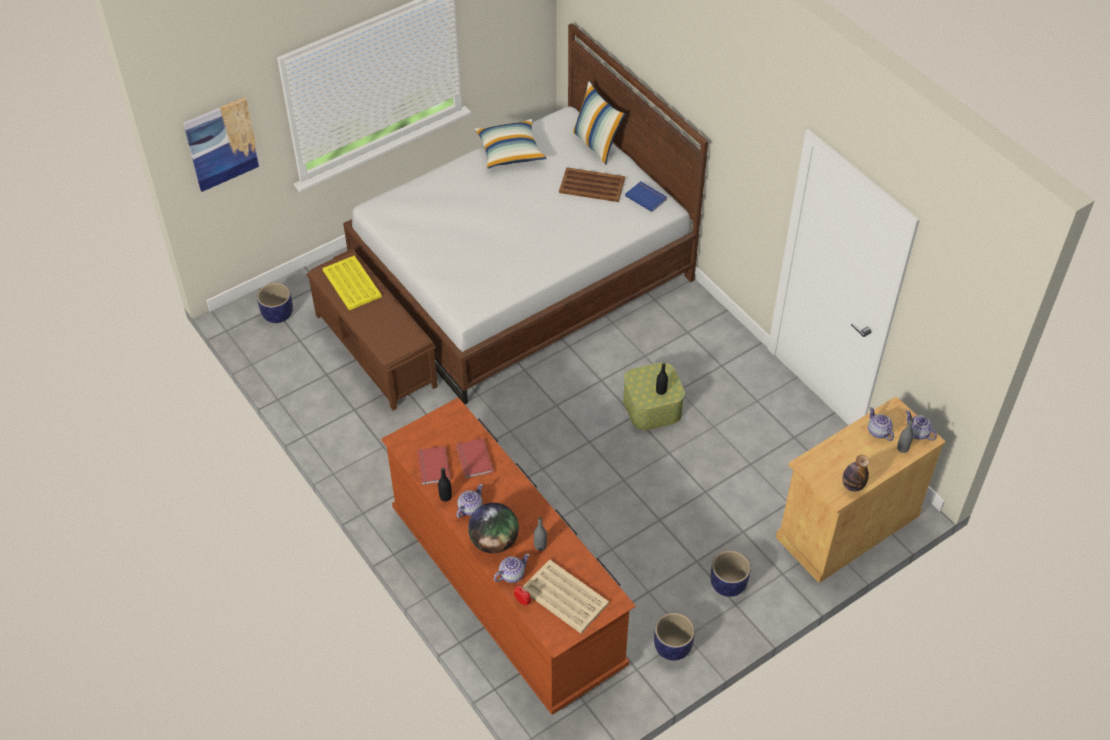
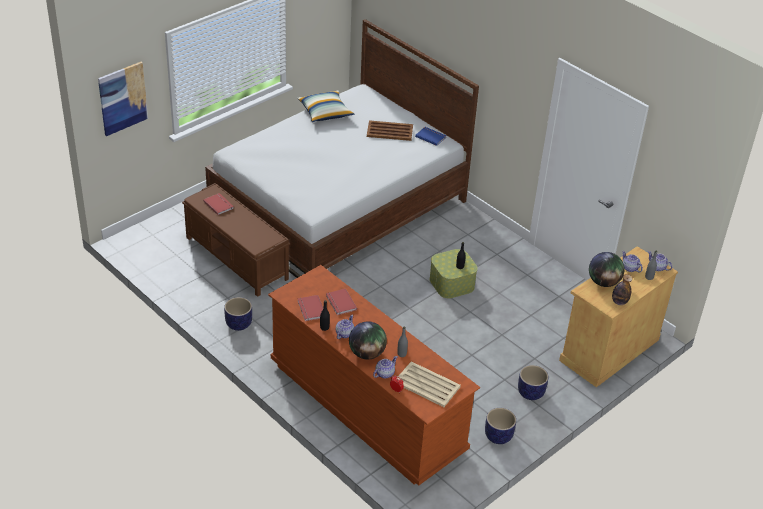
camera: 10 degrees left, 10 degrees down
planter [257,283,293,323] -> planter moved to [224,297,252,331]
yellow tray [322,255,382,310] -> red book [203,193,234,215]
pillow [571,81,625,165] -> none
none -> globe [589,252,625,287]

